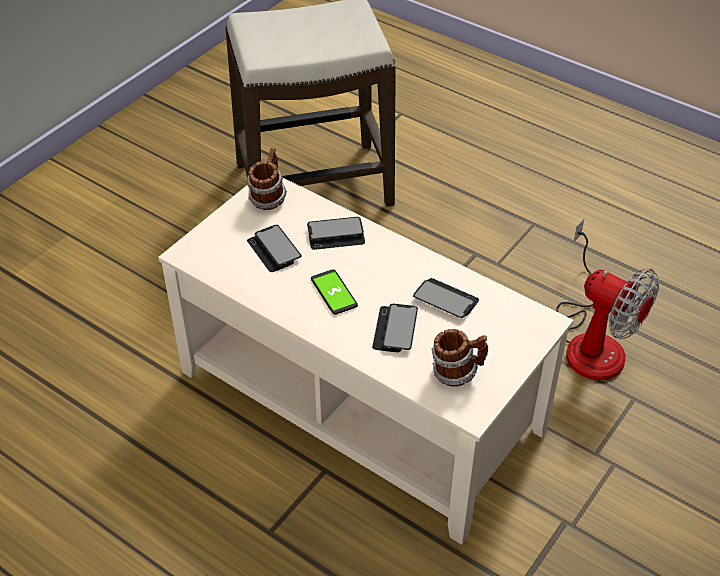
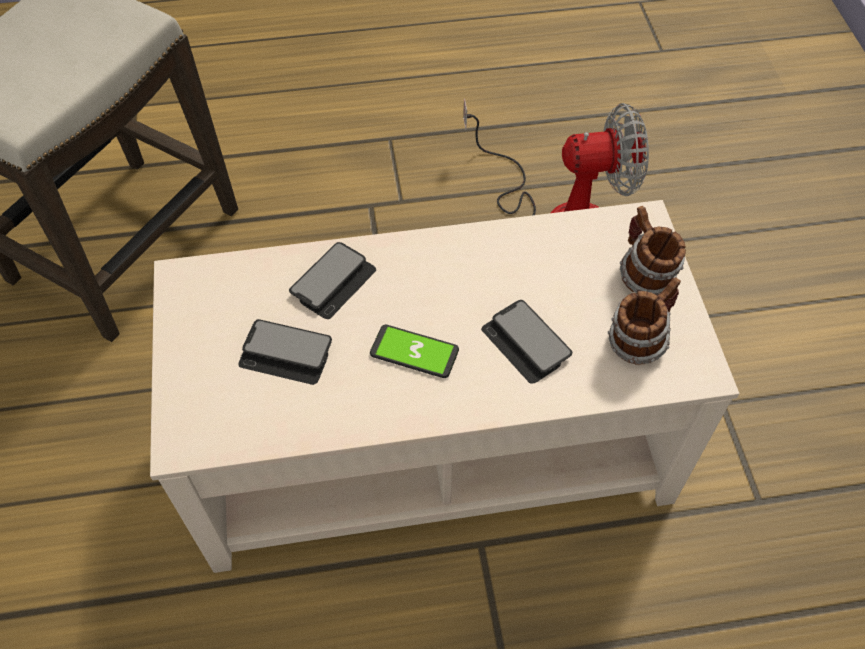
camera: 45 degrees left, 10 degrees up
mug [247,148,287,210] -> mug moved to [620,206,686,296]
phone [413,278,479,318] -> none

